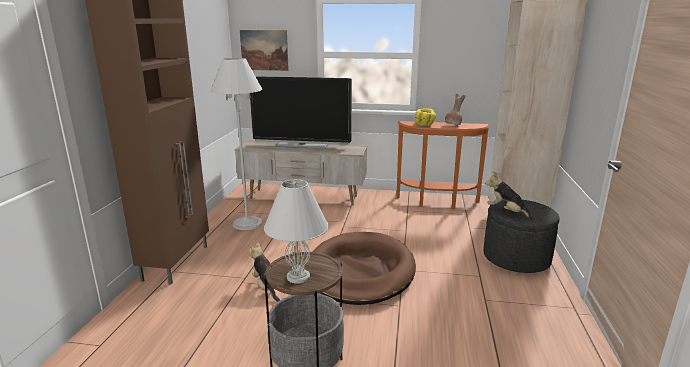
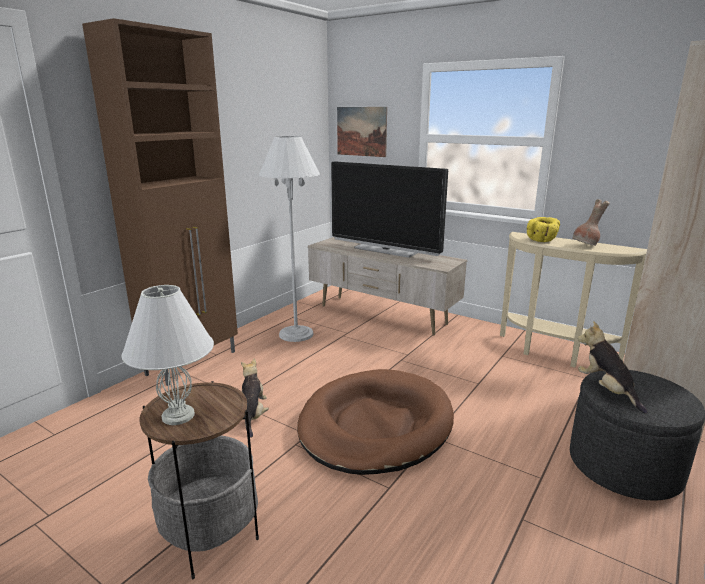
camera: 25 degrees right, 0 degrees up
orange console table [397,121,490,209] -> beige console table [500,232,647,367]

